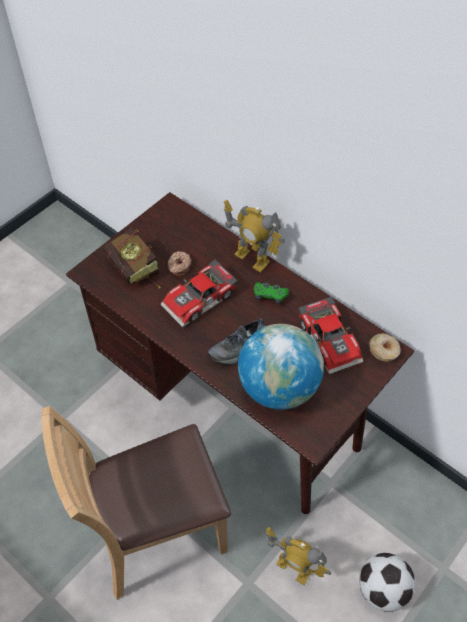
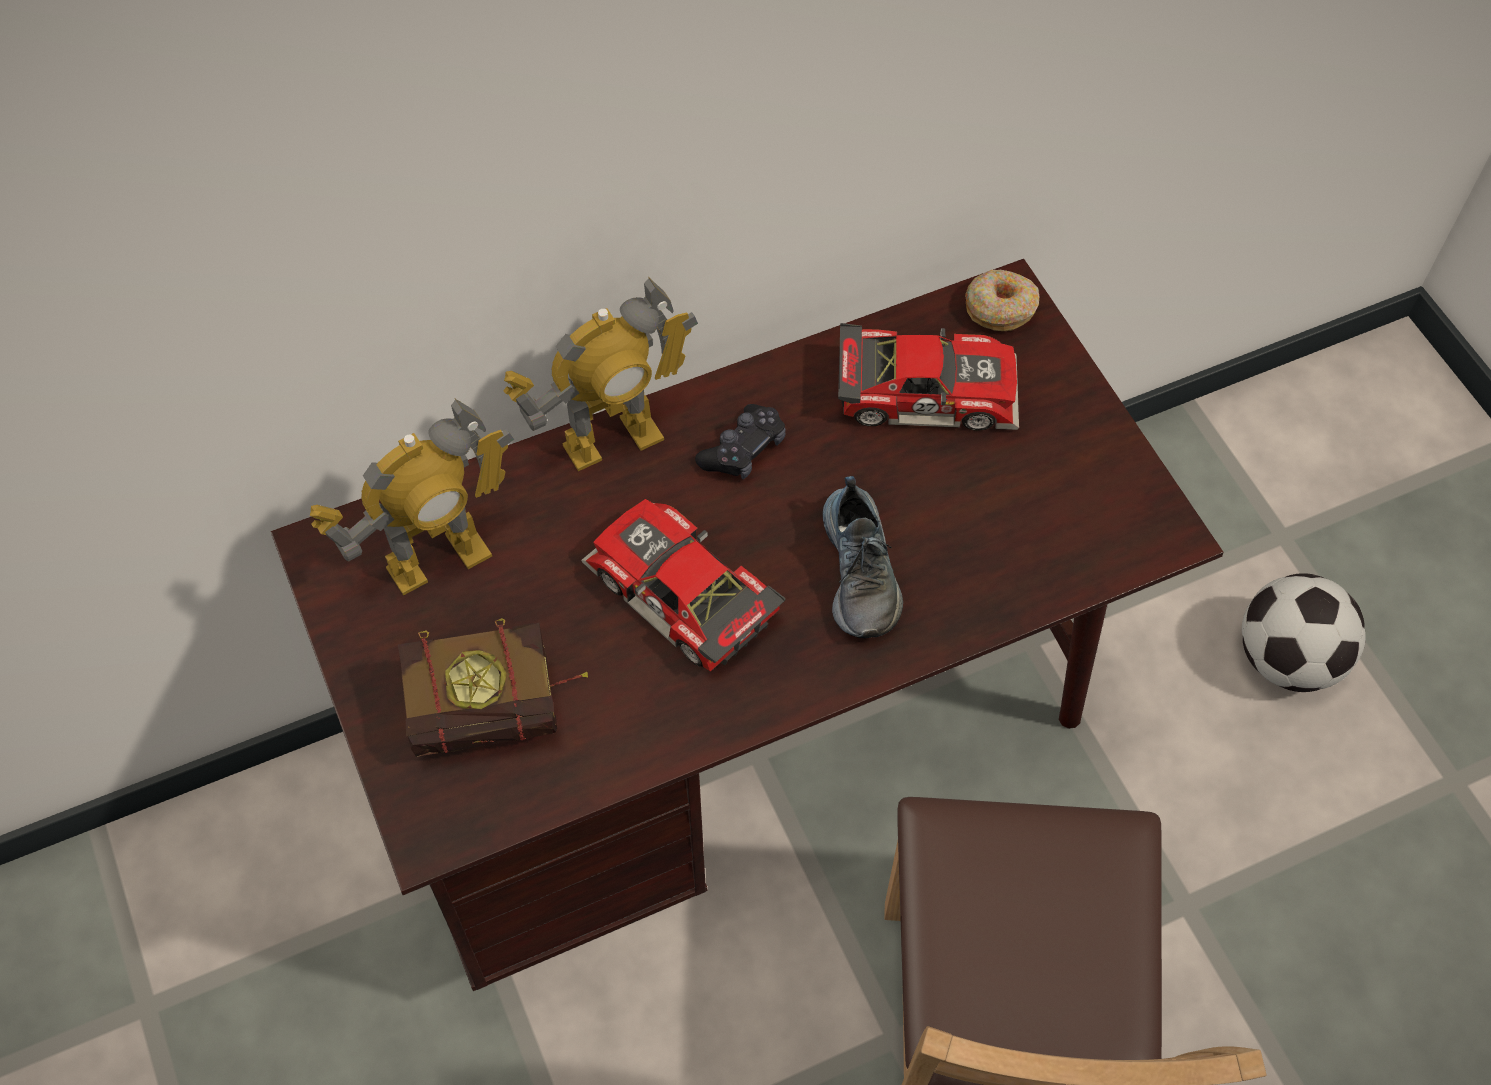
camera: 65 degrees left, 5 degrees up
toy car [160,259,238,327] -> toy car turned 150 degrees clockwise [581,499,785,671]
donut [168,251,191,276] -> none
globe [238,324,324,410] -> none
green game controller [254,282,289,304] -> black game controller [695,404,786,480]
toy robot [266,527,331,585] -> toy robot moved to [310,399,514,596]

